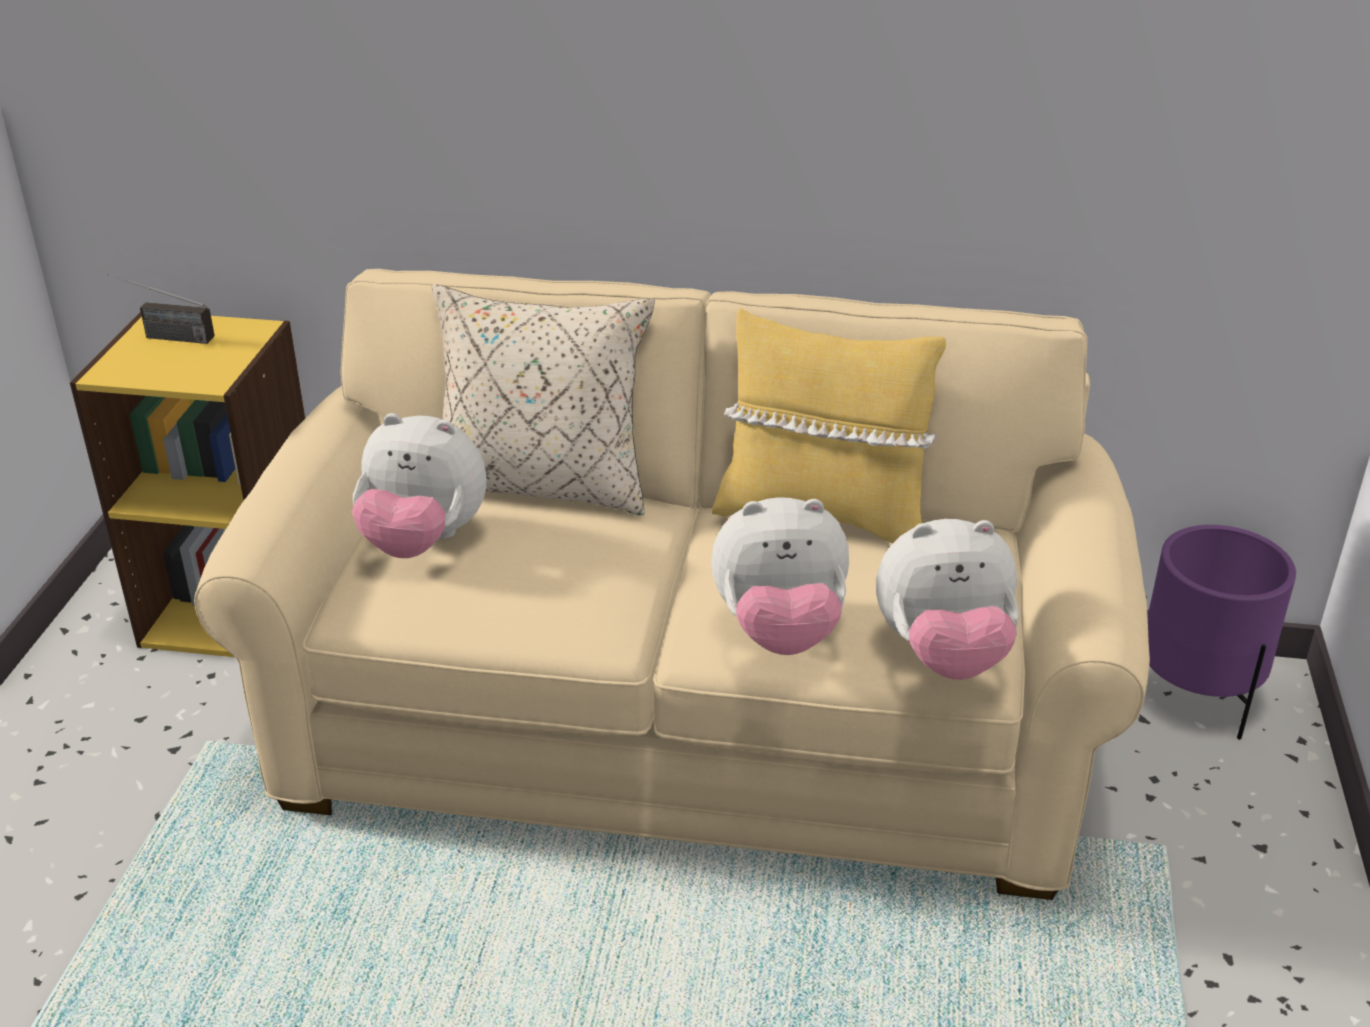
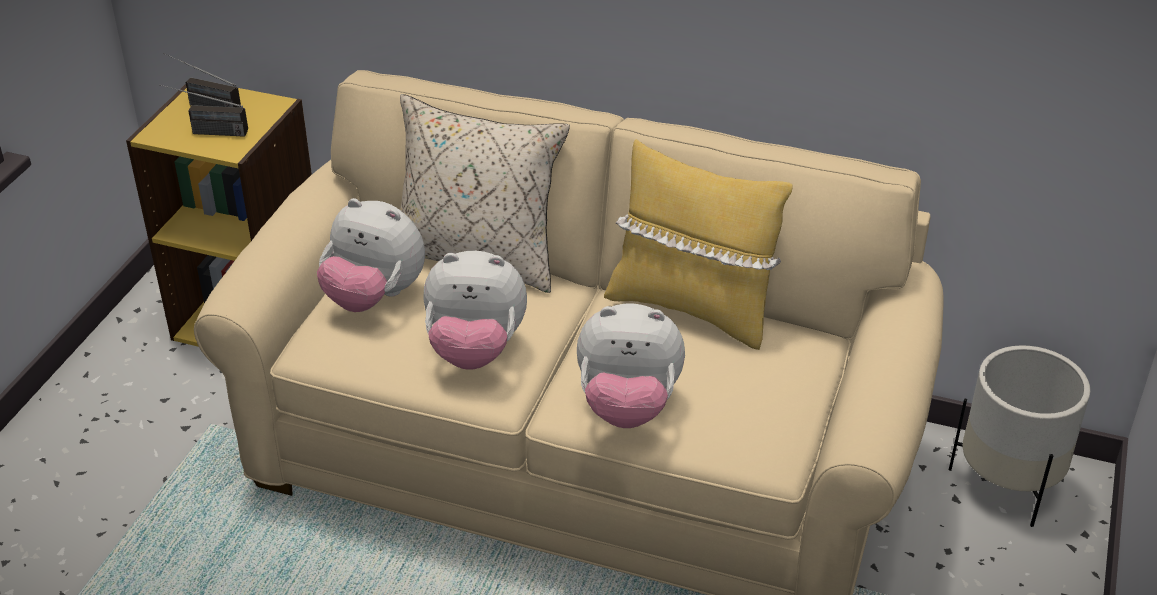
camera: 10 degrees right, 5 degrees up
plush toy [876,519,1019,680] -> plush toy moved to [423,251,527,370]
purple planter [1146,525,1296,740] -> white planter [949,345,1090,527]
none -> radio [159,84,248,137]

